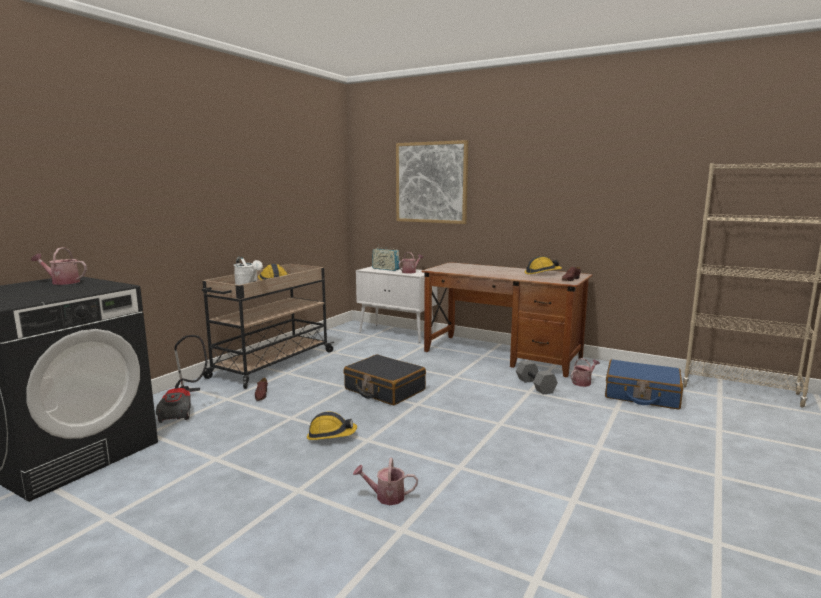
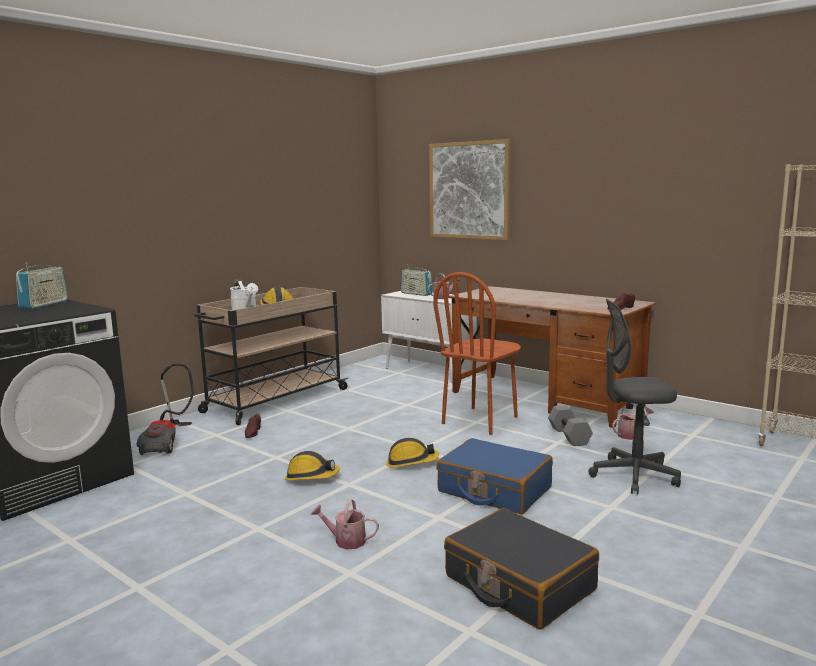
camera: 10 degrees right, 0 degrees up
watering can [31,247,87,285] -> radio [16,263,68,309]
black suitcase [344,354,426,405] -> black suitcase moved to [444,508,599,630]
hard hat [525,256,562,274] -> hard hat moved to [386,438,439,467]
blue suitcase [605,359,683,410] -> blue suitcase moved to [437,438,553,514]
none -> brown chair [433,272,521,435]
none -> grey office chair [589,299,681,494]

